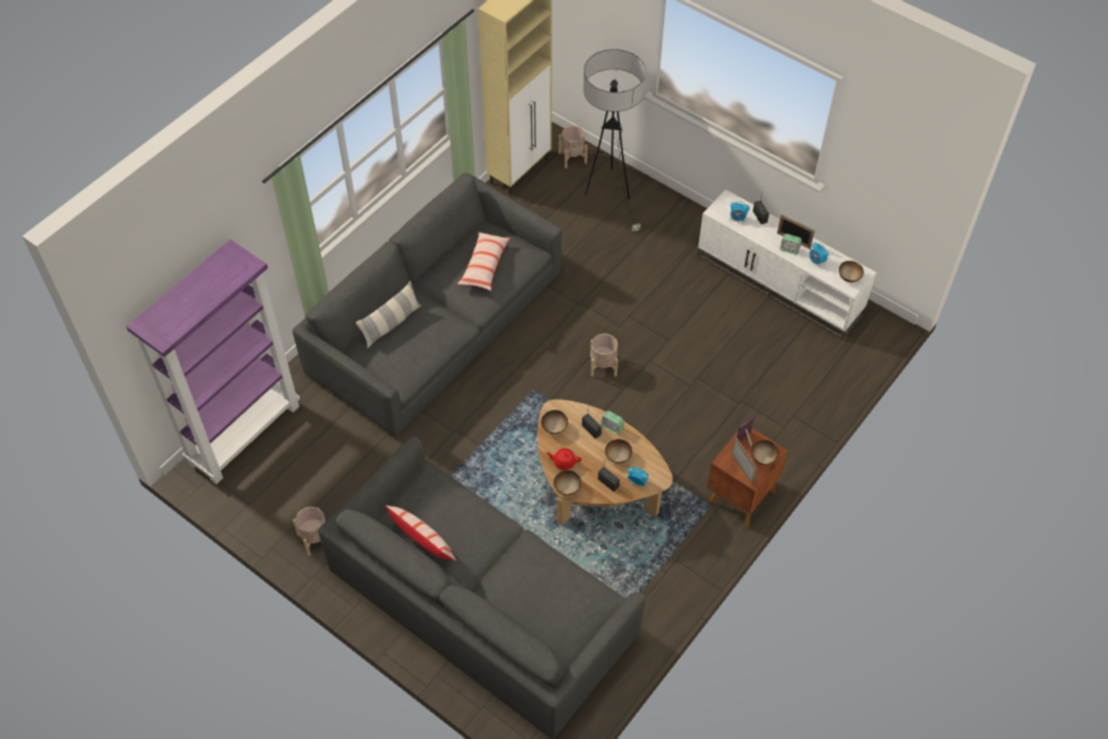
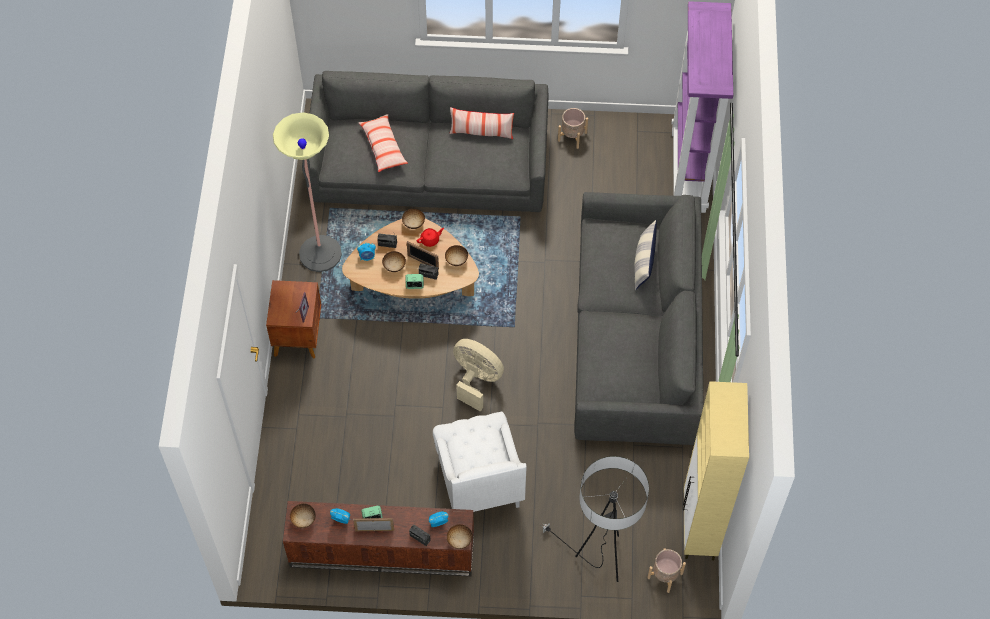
camera: 145 degrees right, 5 degrees up
pillow [458,232,510,291] -> pillow moved to [359,114,408,172]
beige planter [590,334,618,377] -> beige fan [453,339,504,412]
white tv stand [697,190,877,340] -> brown tv stand [283,501,474,576]
picture frame [731,437,758,486] -> picture frame moved to [407,241,439,270]
bowl [751,440,779,465] -> bowl moved to [447,524,472,549]
none -> floor lamp [273,112,342,272]
none -> white armchair [433,412,526,512]

